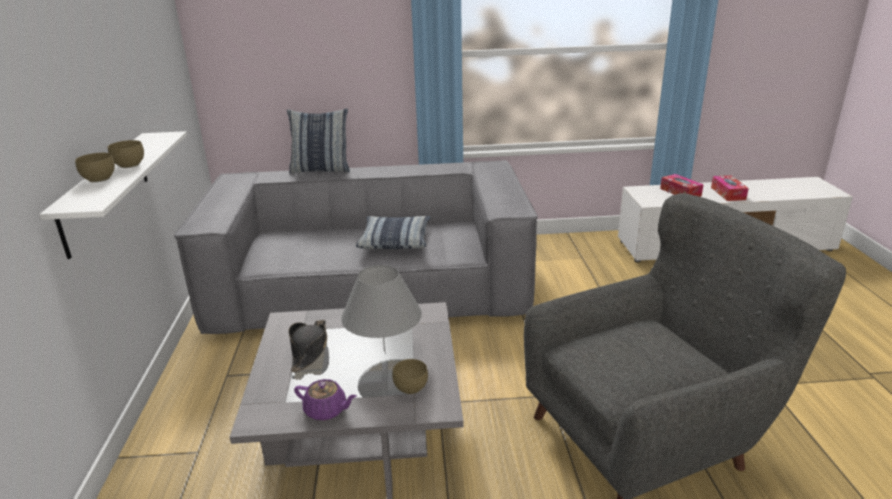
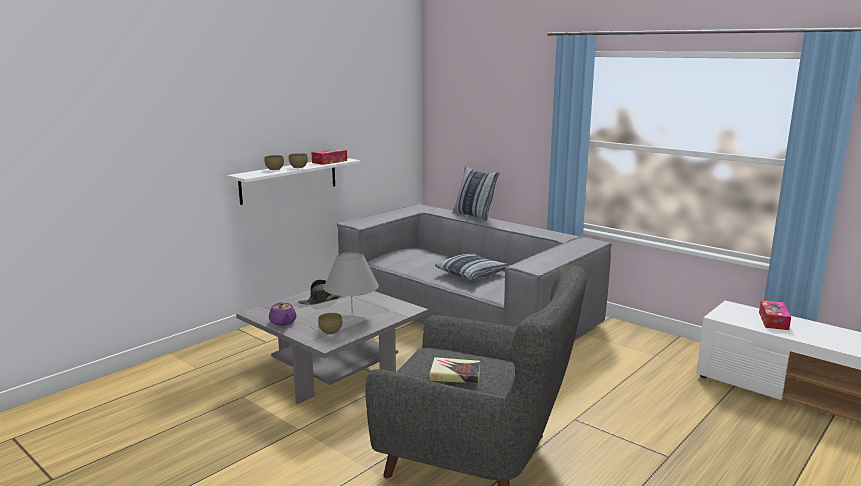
camera: 45 degrees right, 10 degrees down
tissue box [711,175,749,201] -> tissue box moved to [311,149,347,165]
none -> book [429,357,480,383]

